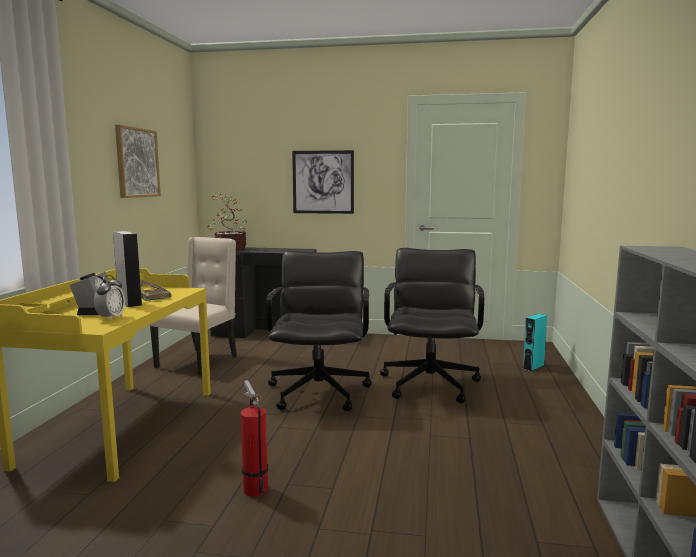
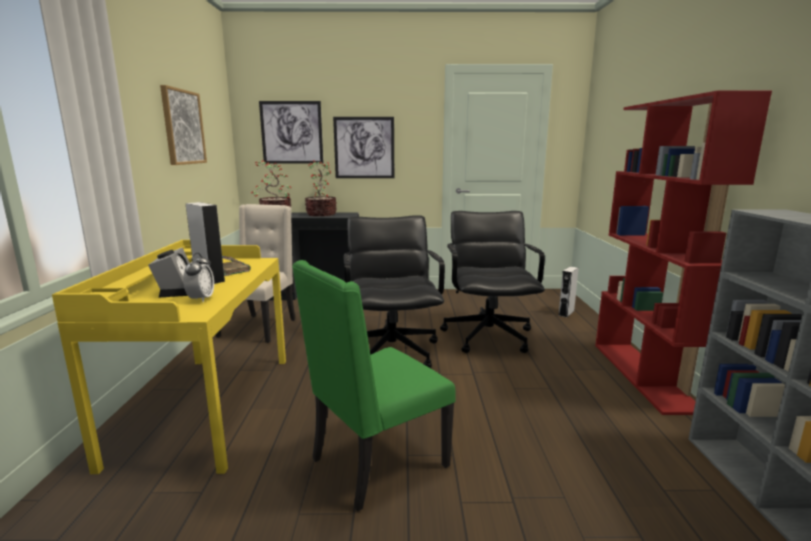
camera: 10 degrees left, 5 degrees up
fire extinguisher [241,380,268,497] -> green chair [292,260,455,511]
turquoise speaker [523,314,547,371] -> grey speaker [558,266,579,317]
none -> picture [259,101,323,164]
none -> potted plant [305,160,337,216]
none -> red bookcase [595,91,772,415]

